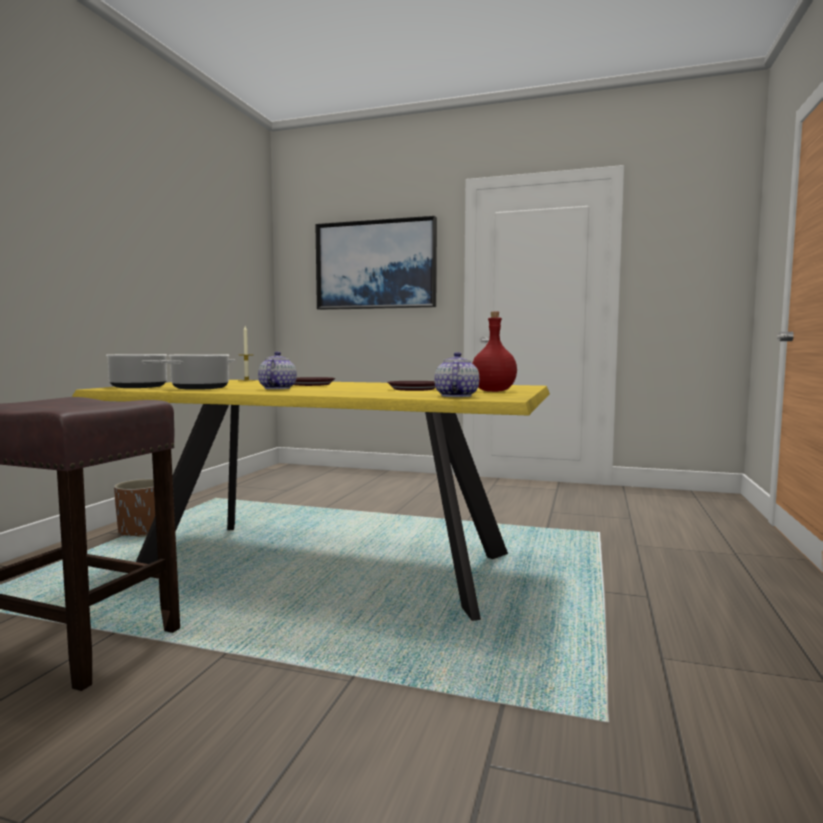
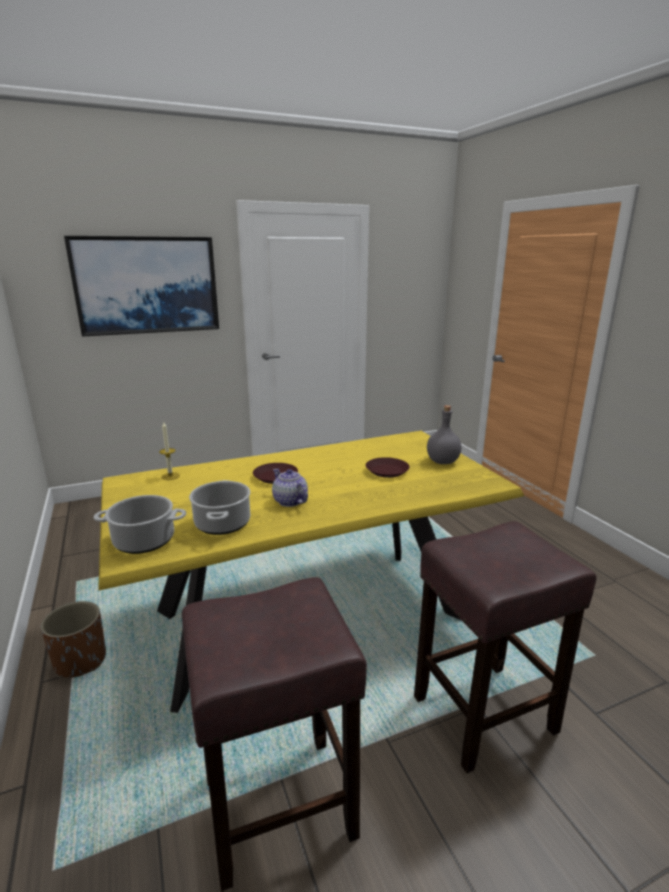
camera: 40 degrees left, 15 degrees up
teapot [434,352,479,397] -> none
red bottle [472,311,517,392] -> grey bottle [427,405,461,464]
none -> brown stool [414,521,597,773]

